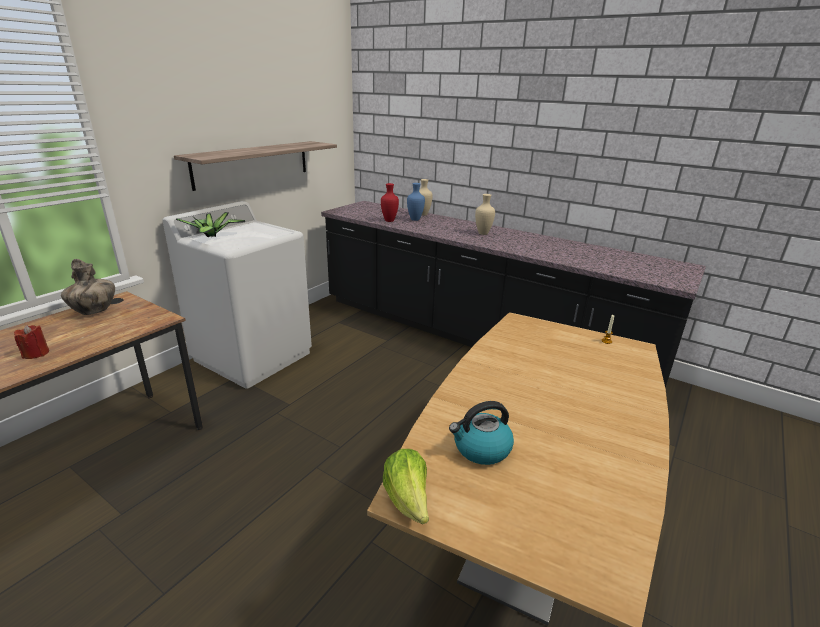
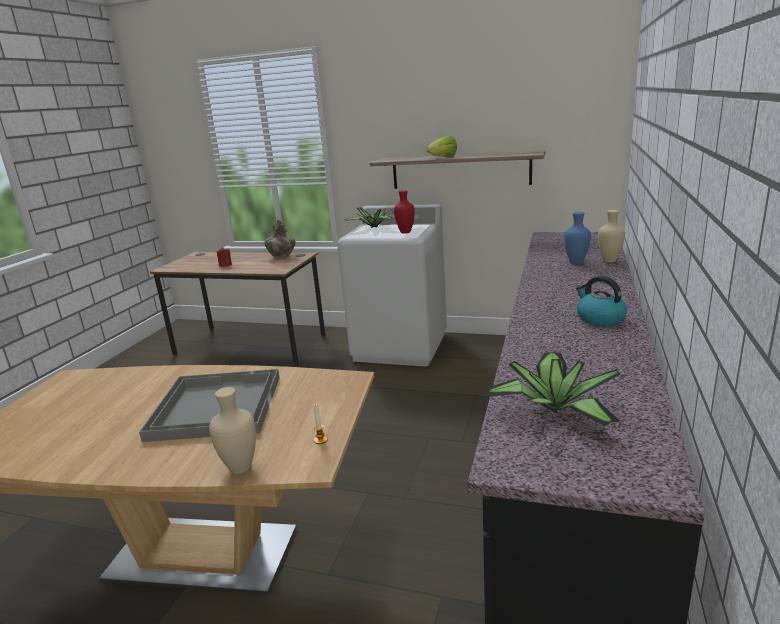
camera: 75 degrees right, 5 degrees down
red vase [381,183,399,222] -> red vase moved to [394,190,415,234]
lettuce [383,449,429,524] -> lettuce moved to [426,136,457,157]
kettle [449,401,514,465] -> kettle moved to [576,276,627,326]
beige vase [475,194,495,235] -> beige vase moved to [209,387,256,474]
none -> grey tray [139,369,280,442]
none -> potted plant [488,352,621,426]

